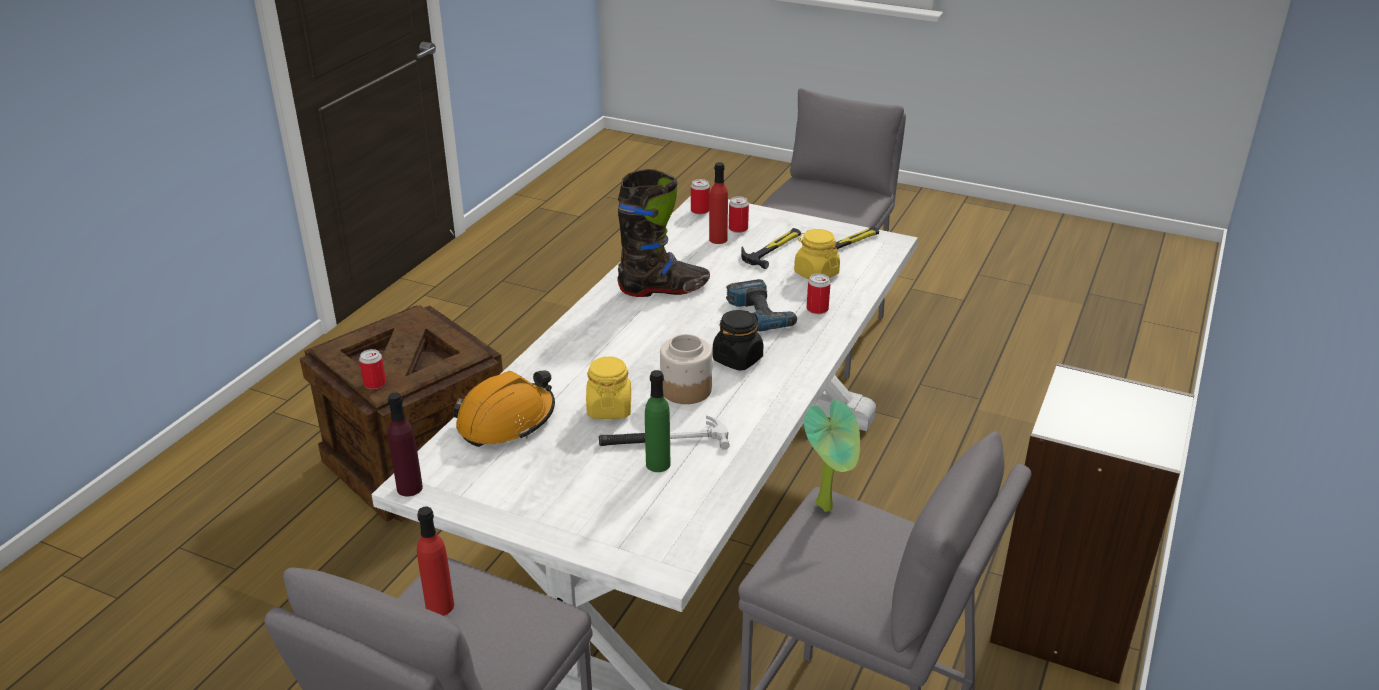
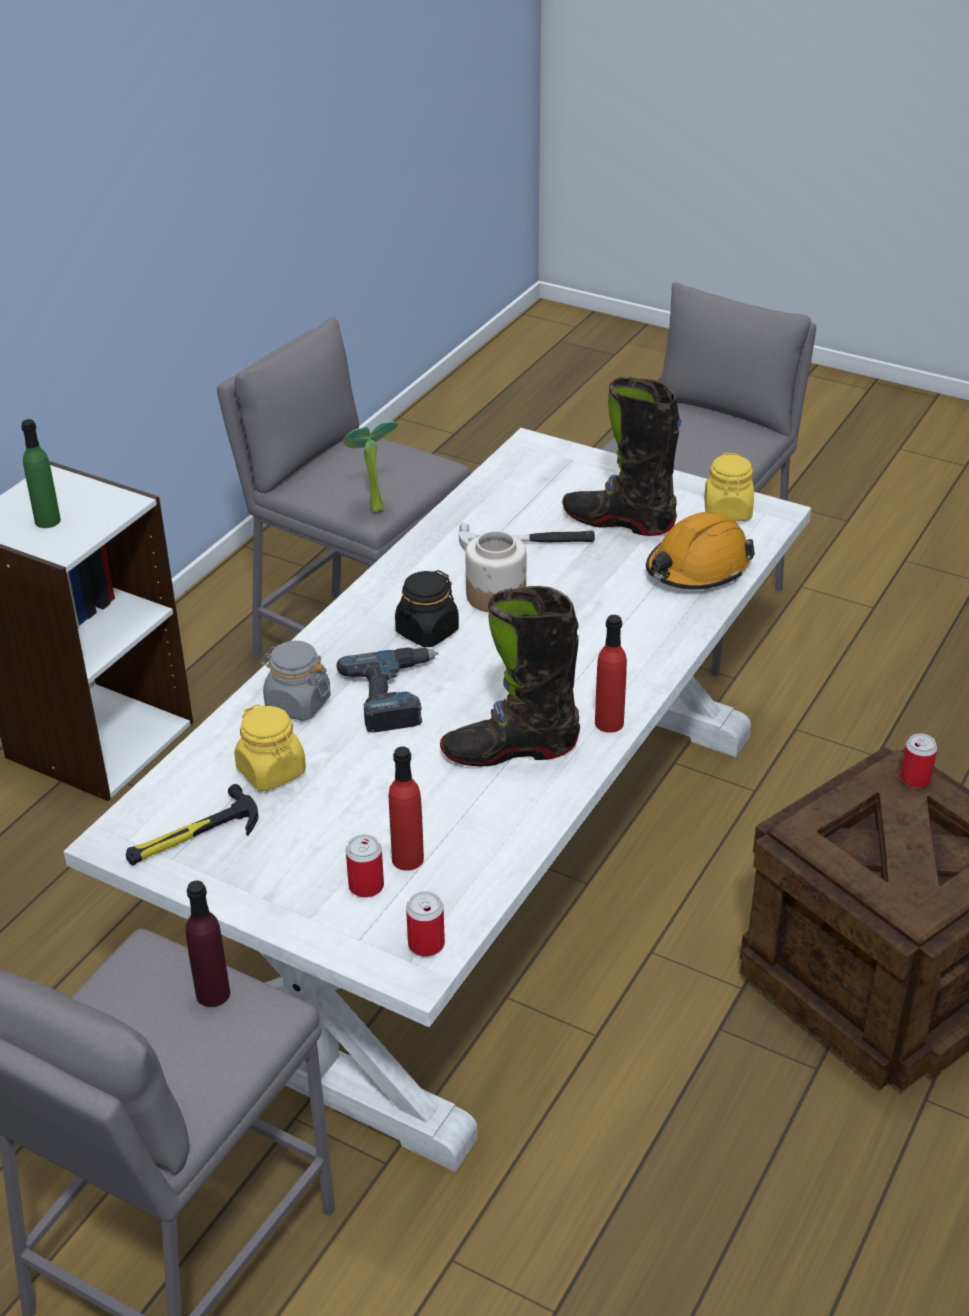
camera: 175 degrees left, 5 degrees up
purple bottle [388,392,423,496] -> purple bottle moved to [186,881,230,1007]
red bottle [417,506,454,616] -> red bottle moved to [595,615,627,733]
yellow jar [586,356,631,419] -> yellow jar moved to [704,453,754,521]
green bottle [645,370,671,472] -> green bottle moved to [21,419,61,528]
hammer [741,228,801,269] -> none
can [807,273,831,314] -> grey jar [260,641,331,721]
none -> black boot [562,377,681,536]

